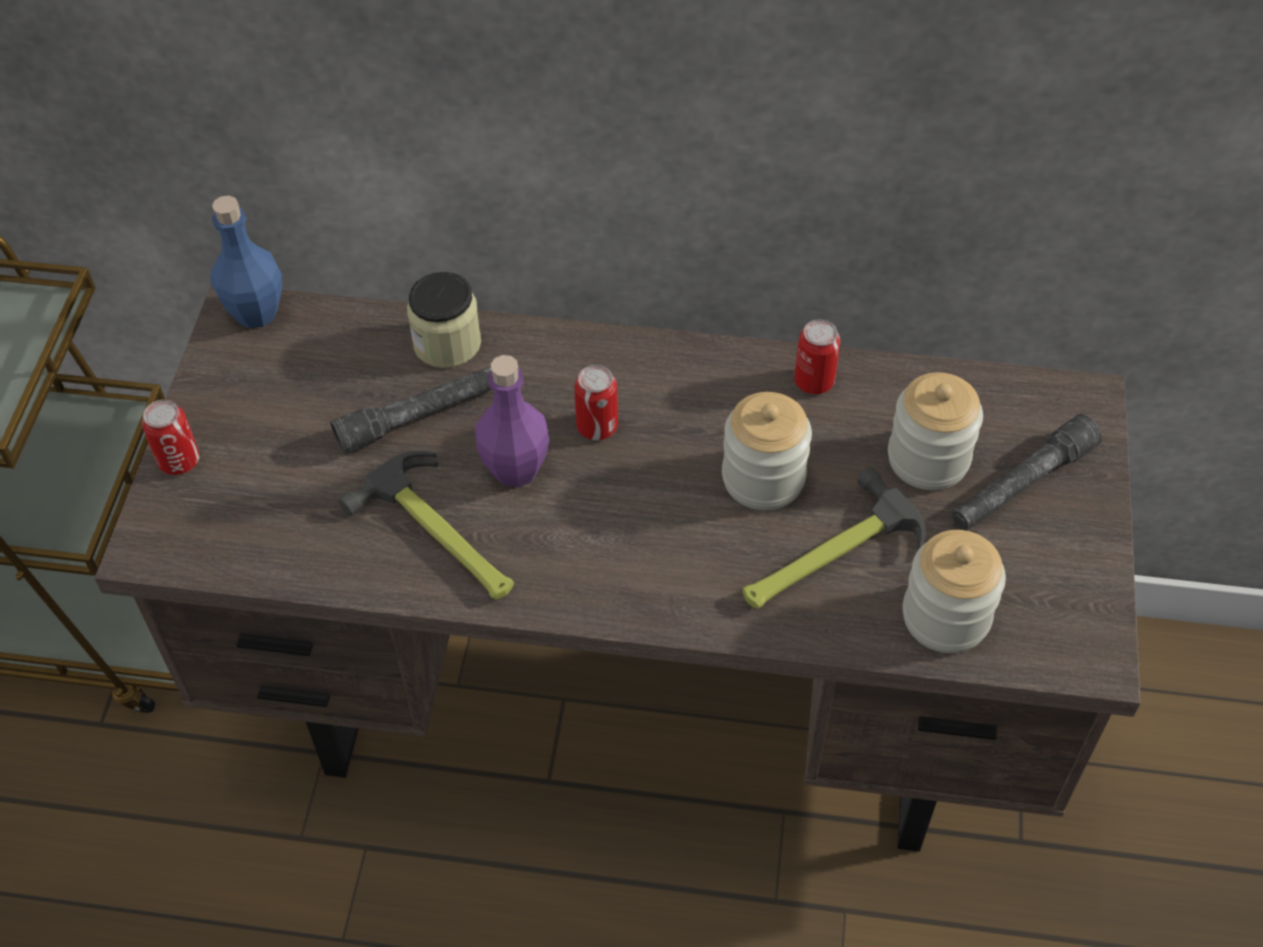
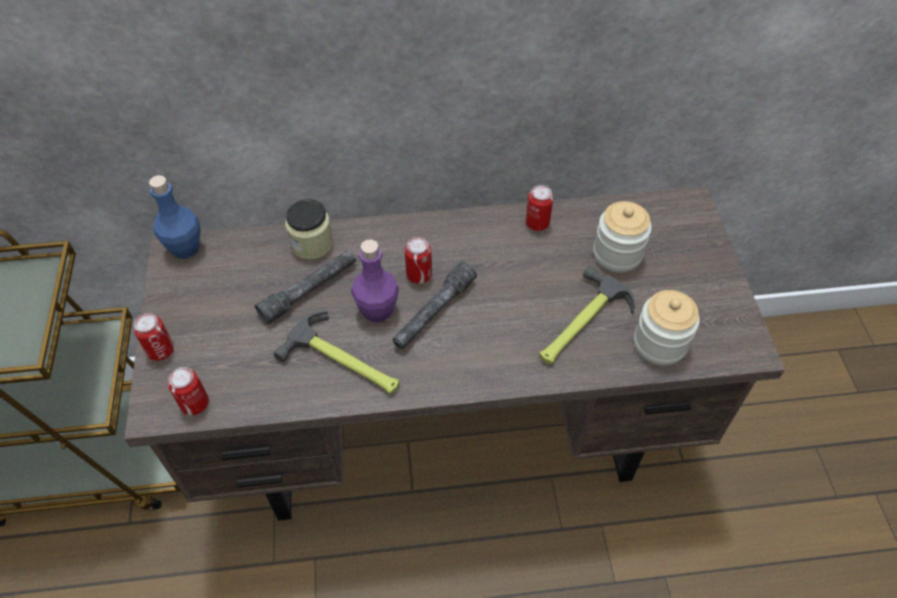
camera: 15 degrees left, 0 degrees up
jar [722,392,812,510] -> none
grey flashlight [952,414,1102,531] -> grey flashlight moved to [393,262,477,349]
none -> can [168,367,209,415]

